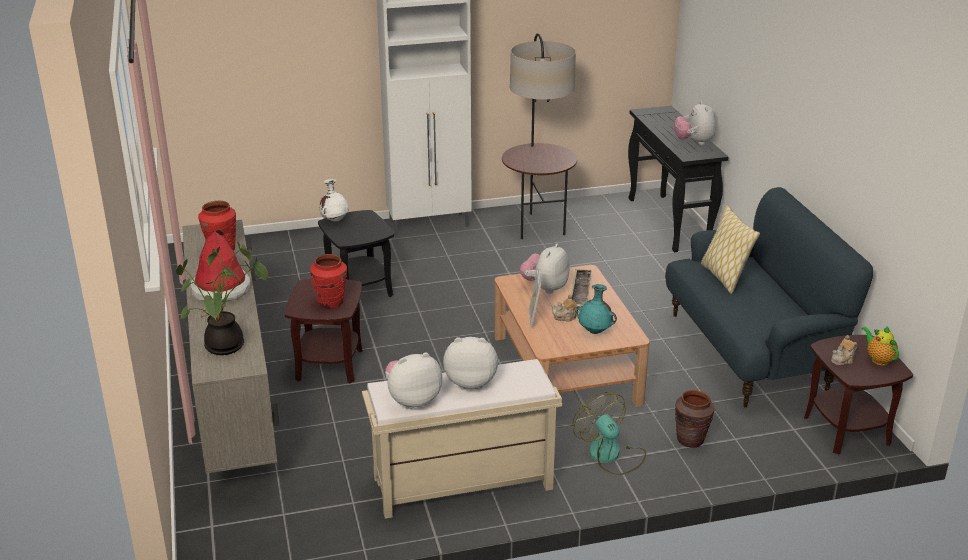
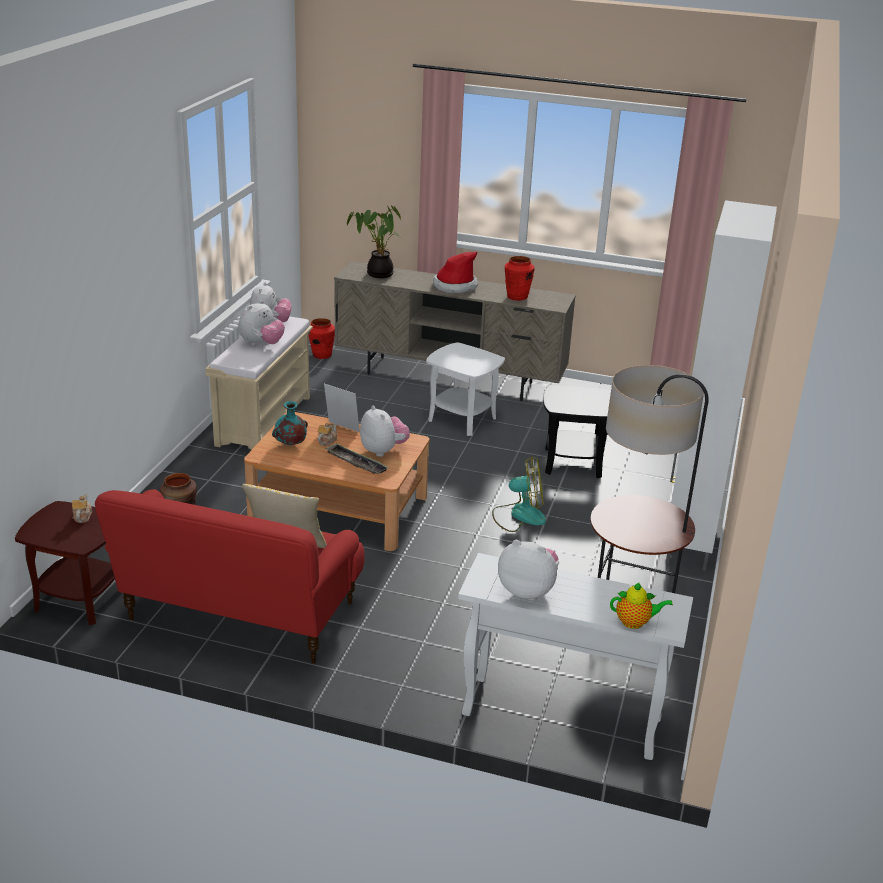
camera: 120 degrees right, 0 degrees up
brown side table [285,279,363,384] -> white side table [426,342,505,436]
red vase [310,254,347,309] -> red vase moved to [308,318,335,359]
white vase [319,179,349,222] -> none
fan [573,392,646,475] -> fan moved to [492,456,546,532]
black console table [628,106,729,252] -> white console table [458,553,693,760]
blue sofa [665,187,873,408] -> red sofa [95,489,365,664]
teapot [862,326,899,365] -> teapot moved to [610,583,673,629]

